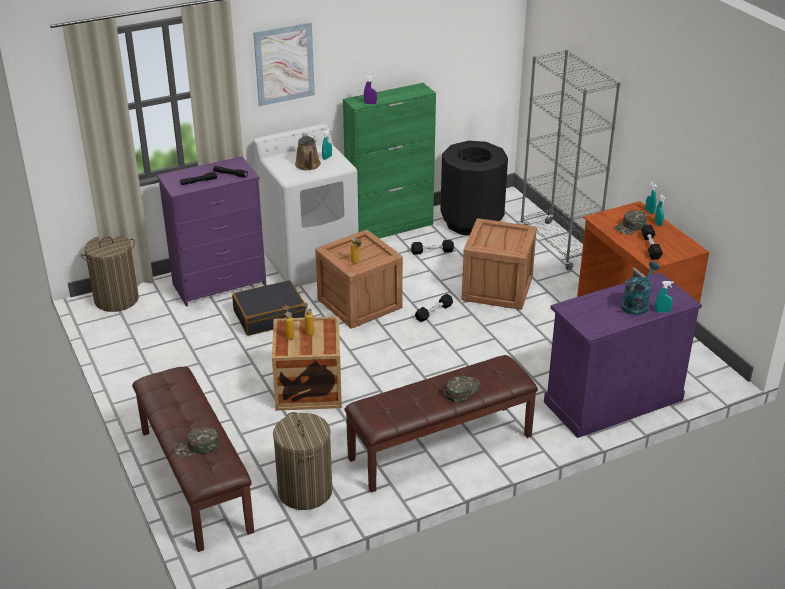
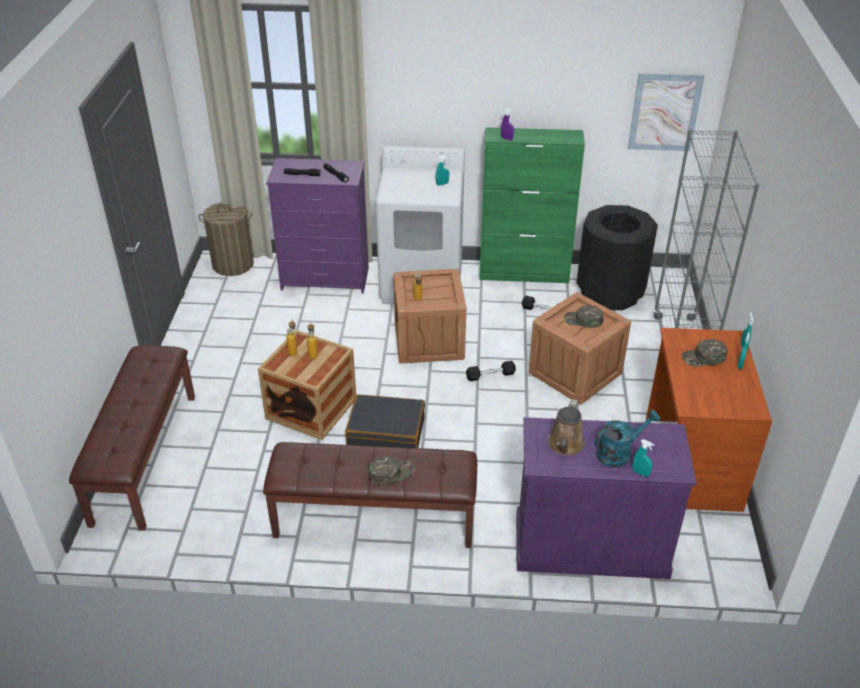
camera: 30 degrees right, 5 degrees up
green cap [174,427,219,457] -> green cap moved to [564,305,604,328]
black suitcase [232,280,306,336] -> black suitcase moved to [345,394,425,448]
picture [253,22,315,106] -> picture moved to [628,73,705,151]
laundry basket [273,412,332,510] -> none
brown watering can [295,133,321,170] -> brown watering can moved to [548,399,585,456]
black dumbbell [641,225,663,259] -> none

